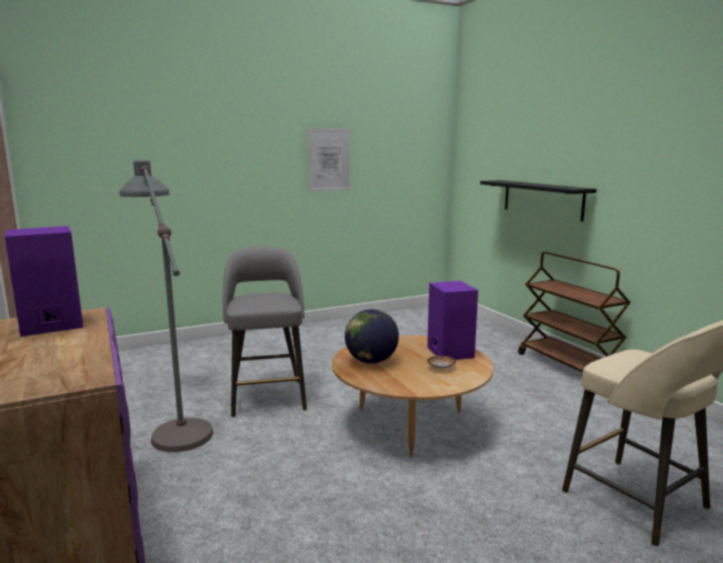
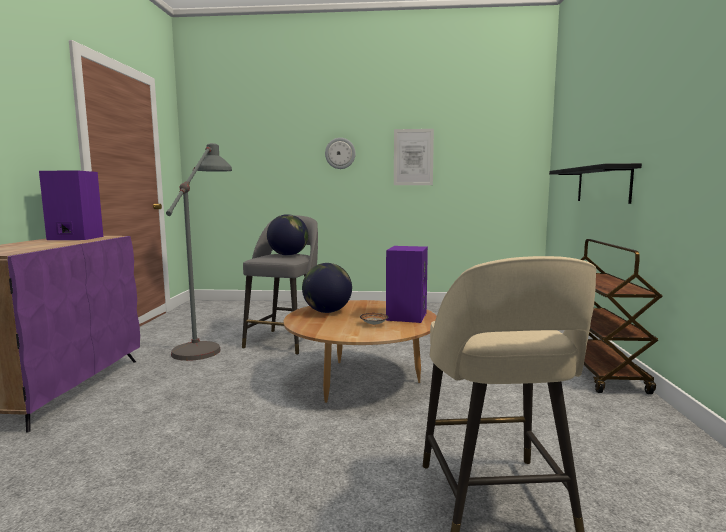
camera: 30 degrees right, 5 degrees down
none -> globe [267,214,308,256]
none -> wall clock [325,138,356,169]

